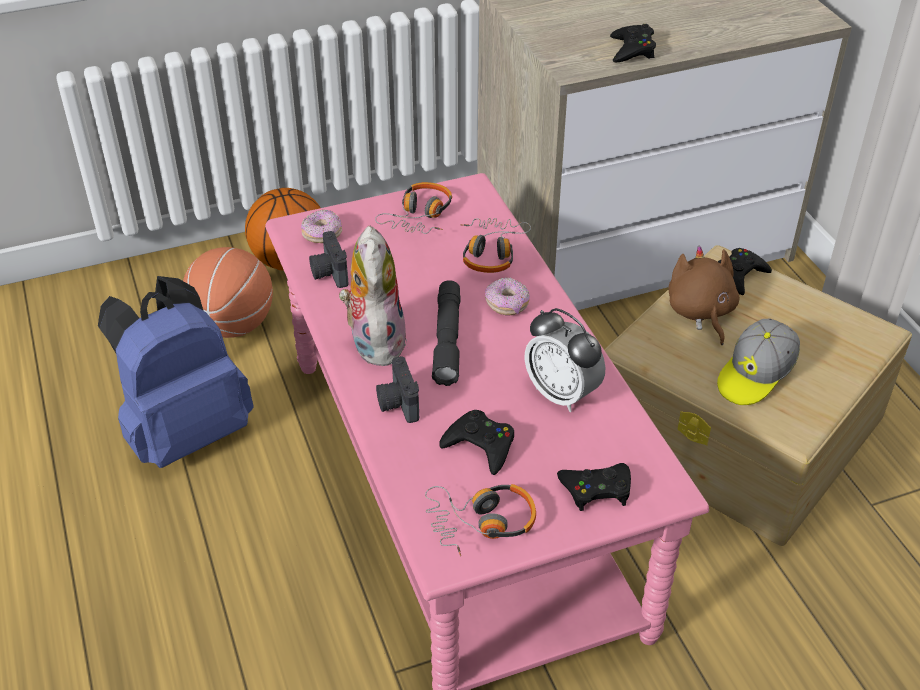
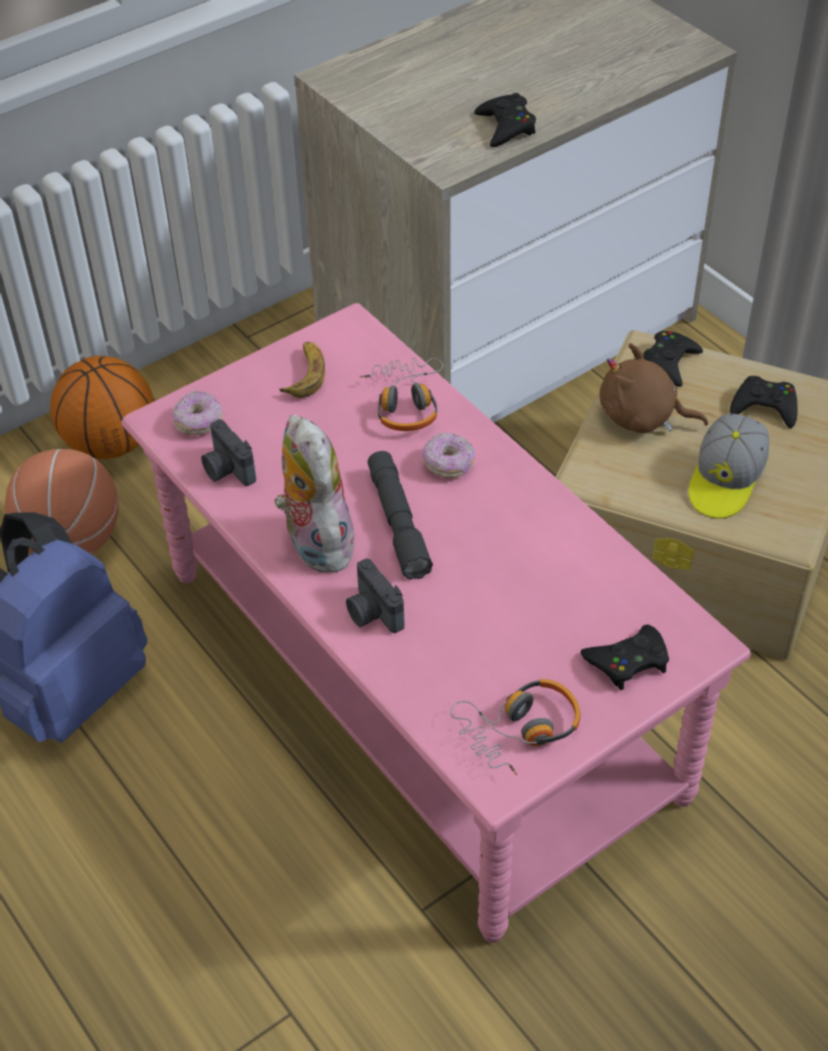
camera: 15 degrees left, 5 degrees up
headphones [375,182,452,234] -> banana [279,342,325,398]
black game controller [439,410,514,475] -> black game controller moved to [730,376,798,429]
alarm clock [525,308,605,412] -> none
brown plush toy [668,246,739,345] -> brown plush toy turned 45 degrees counterclockwise [600,343,708,433]

